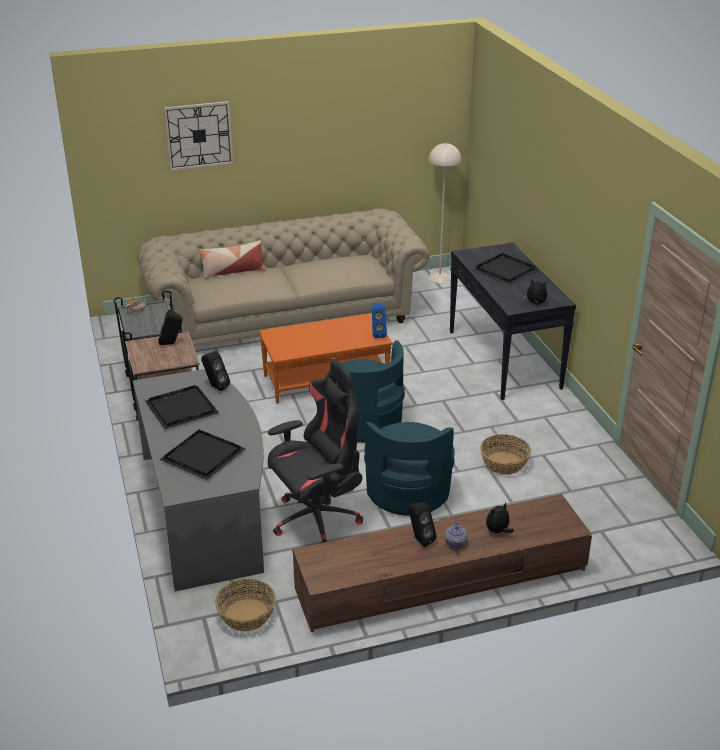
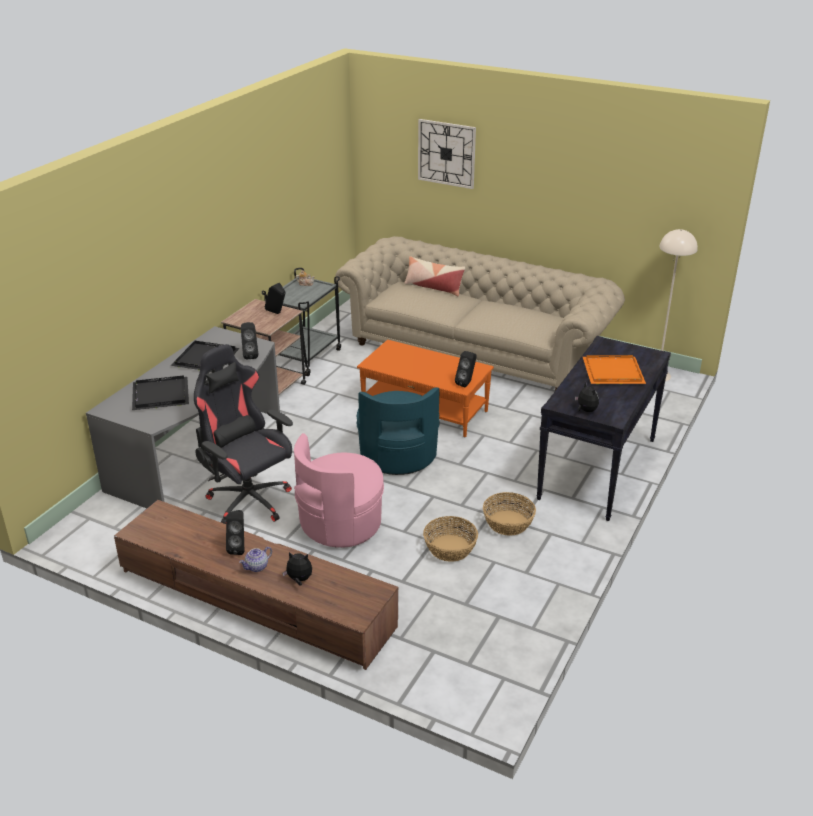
camera: 45 degrees right, 0 degrees up
basket [215,579,276,631] -> basket moved to [483,492,536,536]
black office chair [268,360,363,543] -> black office chair turned 150 degrees counterclockwise [194,344,293,524]
turquoise armchair [364,422,455,516] -> pink armchair [294,433,384,548]
blue speaker [372,303,387,338] -> black speaker [455,351,477,388]
black tray [473,253,538,284] -> orange tray [583,355,646,384]

